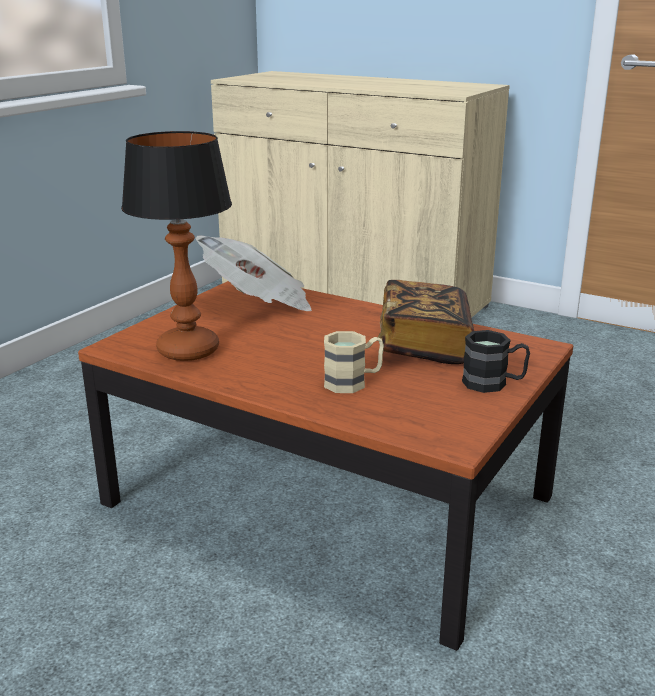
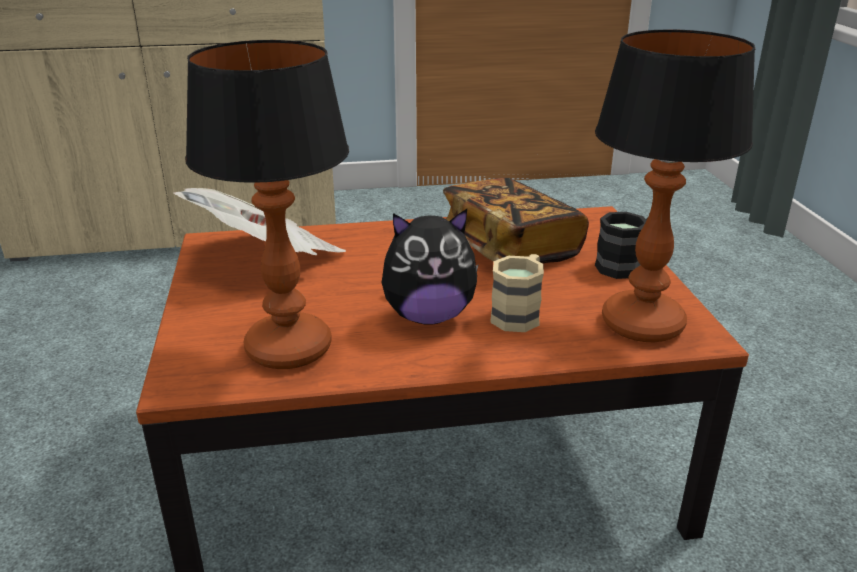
camera: 40 degrees left, 5 degrees up
none -> plush toy [382,209,479,325]
none -> table lamp [595,29,756,342]

